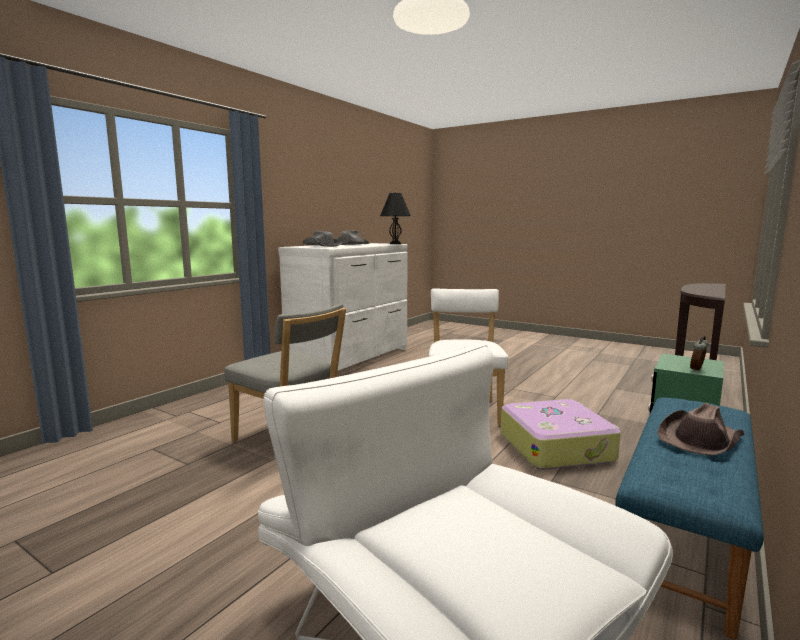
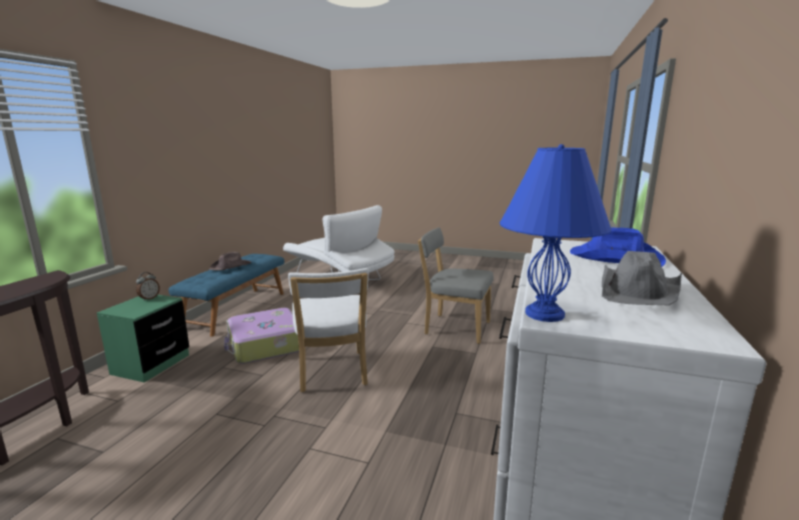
camera: 165 degrees right, 5 degrees up
grey hat [303,231,342,247] -> blue hat [570,228,666,267]
black table lamp [380,192,411,244] -> blue table lamp [500,144,612,322]

